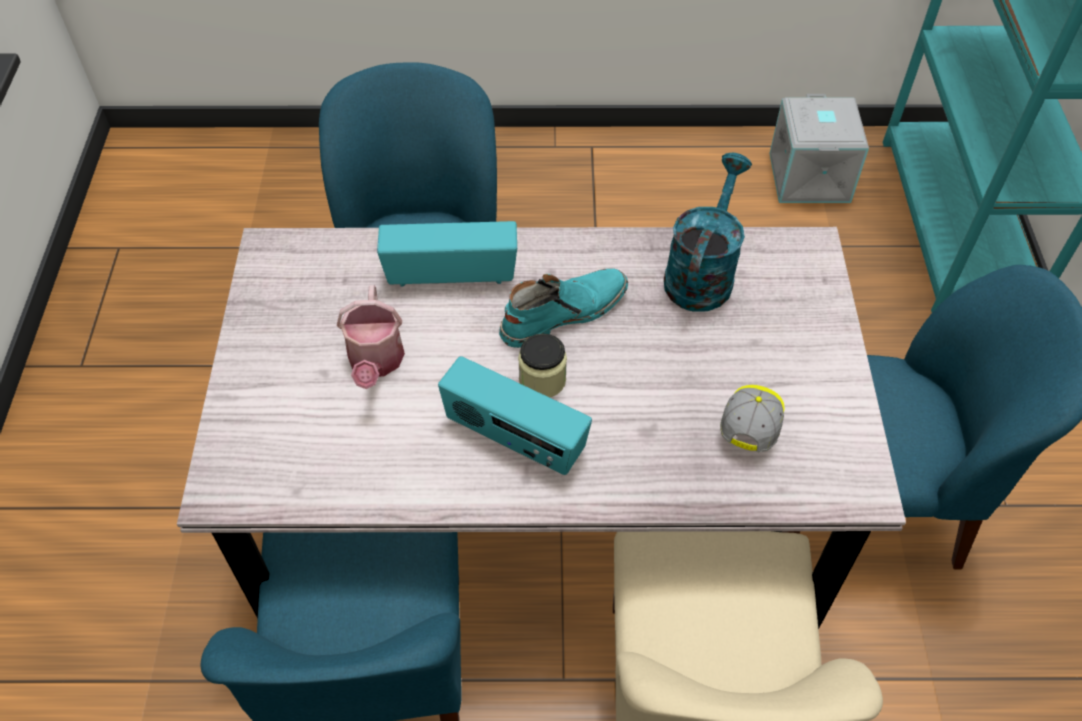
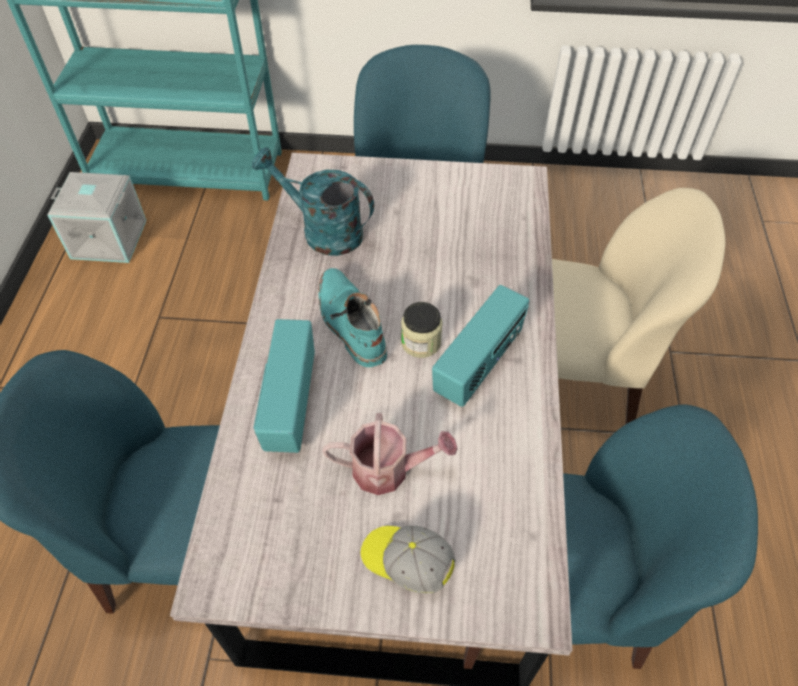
camera: 85 degrees left, 0 degrees up
cap [720,385,784,452] -> cap moved to [361,526,456,593]

